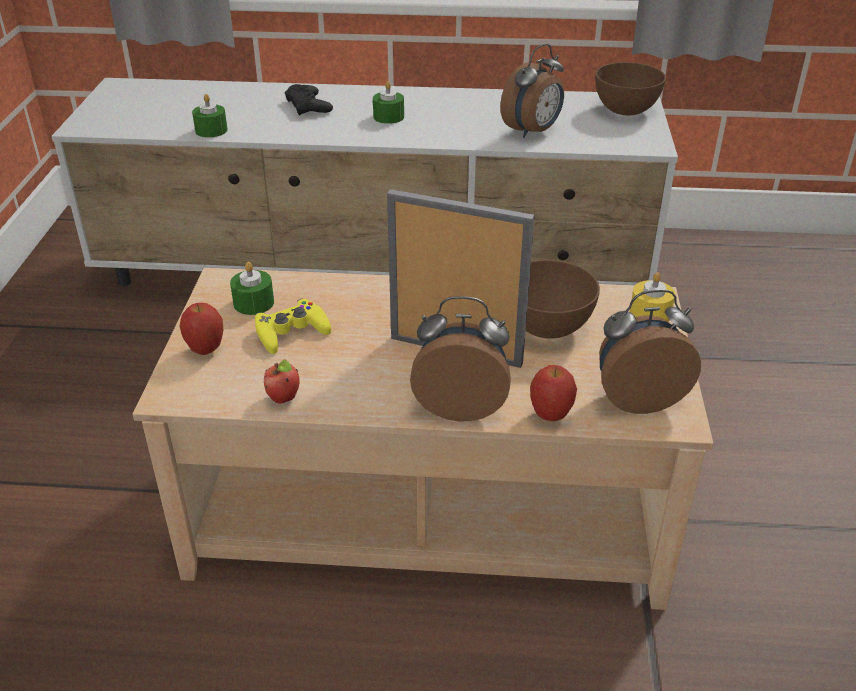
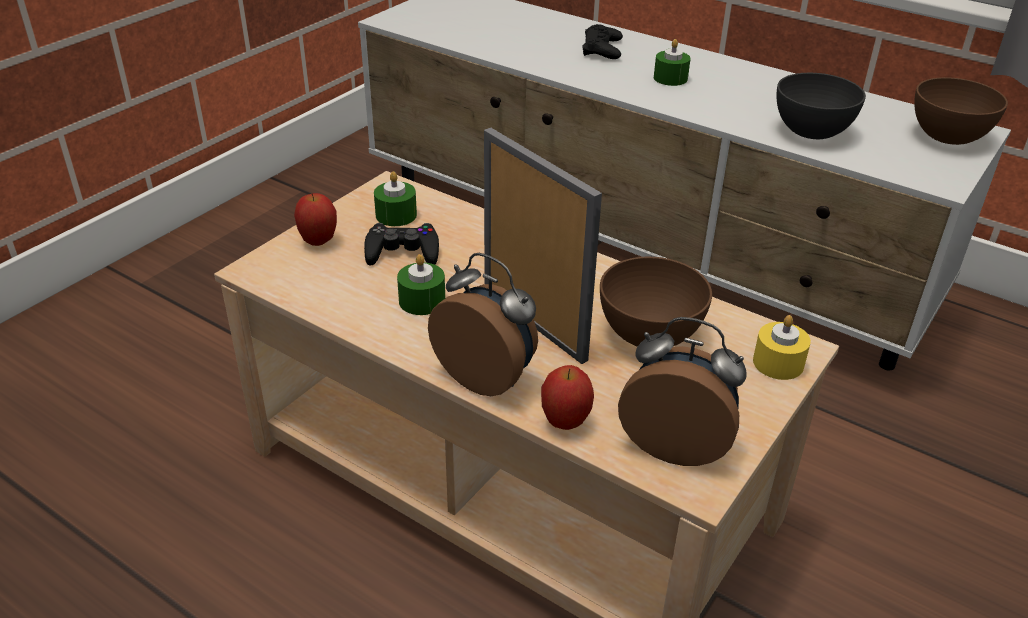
camera: 30 degrees right, 0 degrees up
green candle [192,94,228,137] -> green candle moved to [397,254,445,315]
yellow game controller [255,299,331,354] -> black game controller [364,223,439,265]
apple [264,360,300,404] -> none
alarm clock [500,44,564,138] -> grey bowl [777,73,866,139]

